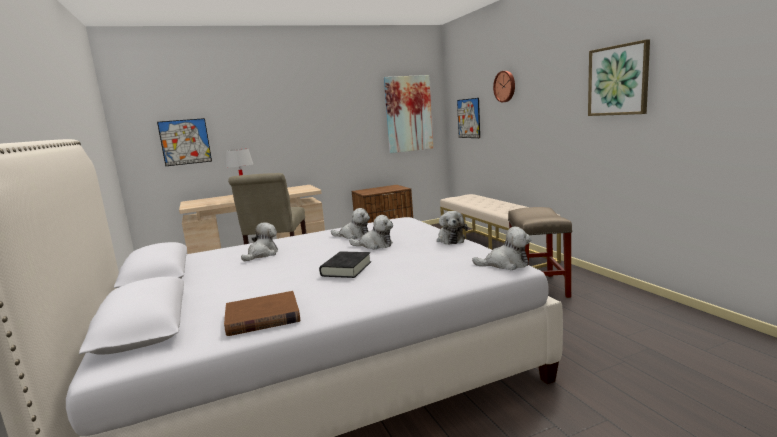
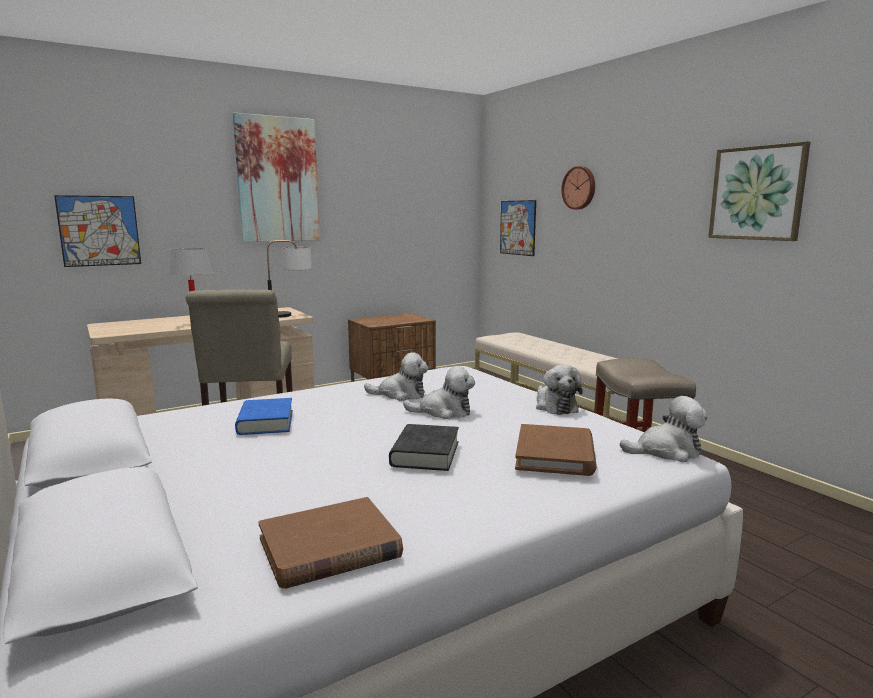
camera: 10 degrees left, 0 degrees up
plush toy [241,223,278,262] -> blue book [235,398,293,435]
picture [384,75,433,153] -> picture moved to [233,113,320,242]
none -> table lamp [267,240,312,318]
none -> brown book [515,424,597,476]

